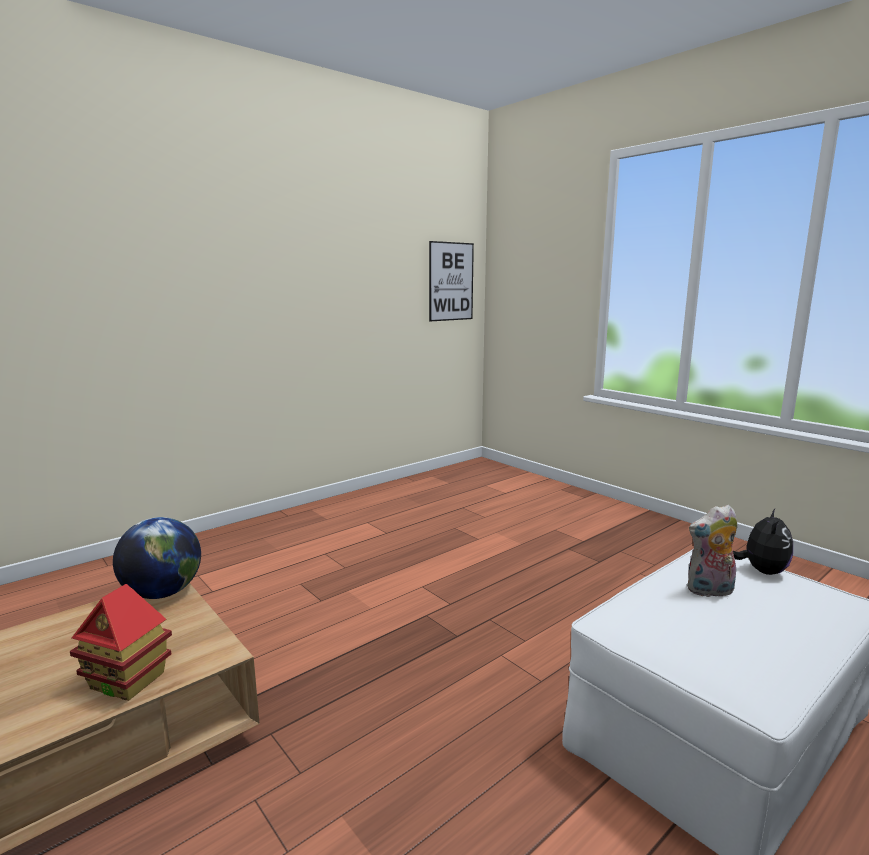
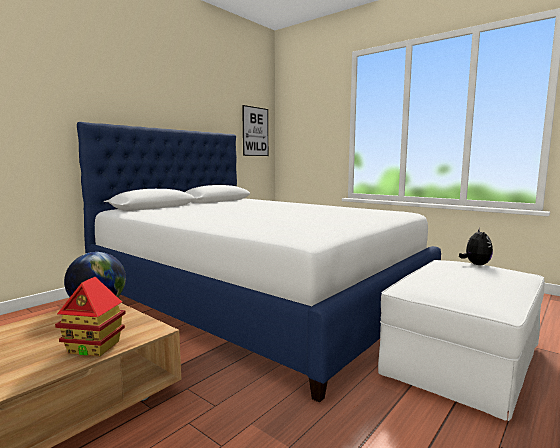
camera: 10 degrees left, 5 degrees down
plush toy [687,505,738,597] -> none
none -> white bed [77,122,441,403]

